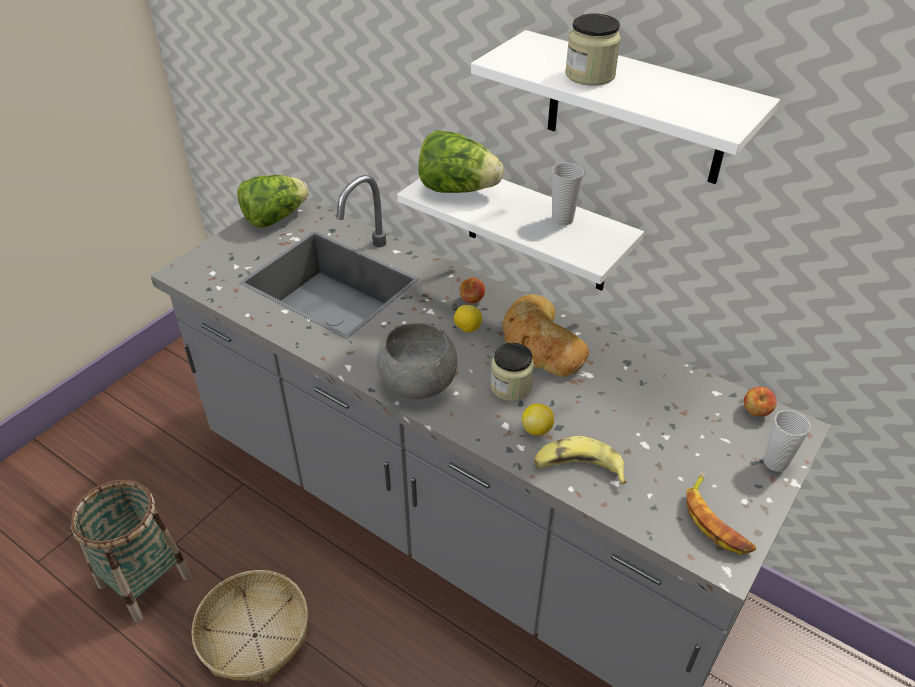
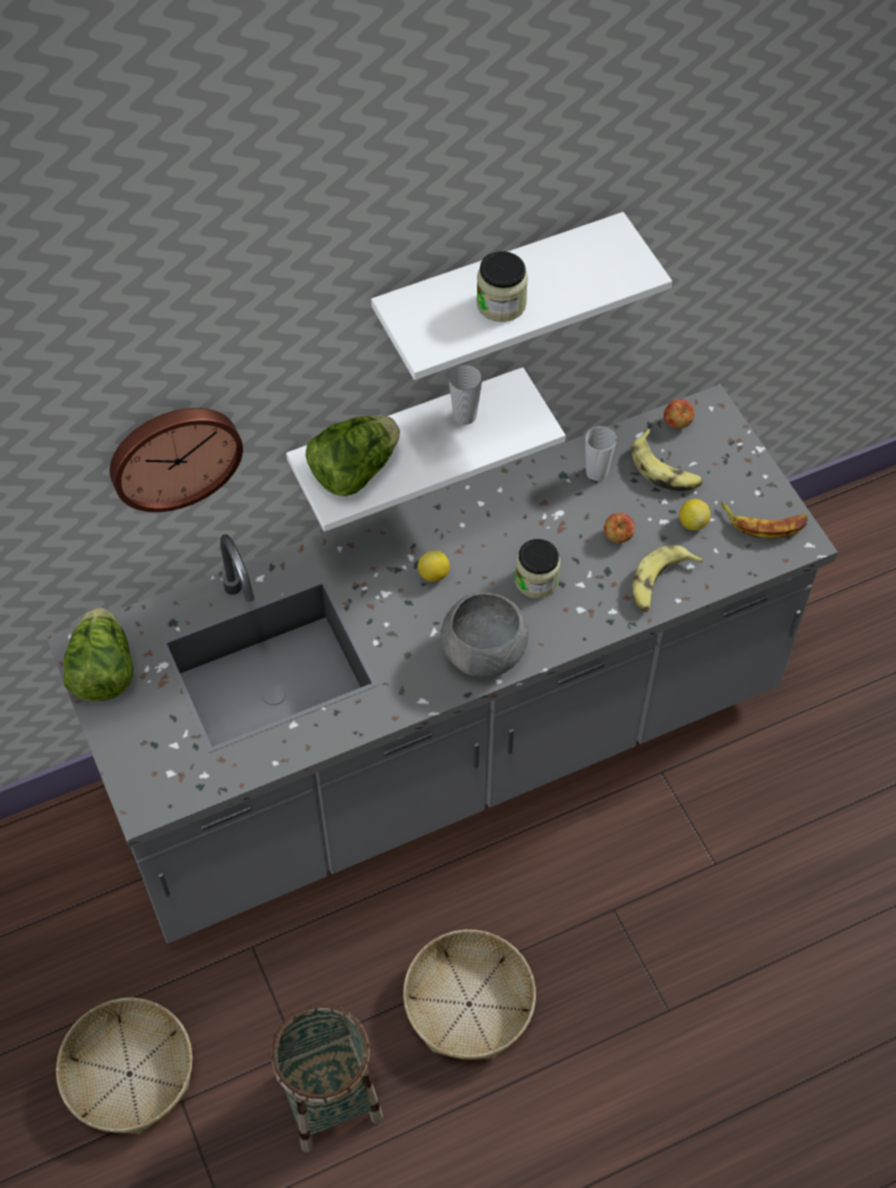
camera: 60 degrees left, 15 degrees up
apple [460,277,485,303] -> apple moved to [604,513,635,543]
bread [502,295,589,377] -> none
lemon [522,404,554,436] -> lemon moved to [679,499,711,531]
cup [764,410,811,472] -> cup moved to [585,426,617,481]
none -> basket [56,998,193,1134]
none -> wall clock [110,408,243,512]
none -> banana [632,429,703,491]

